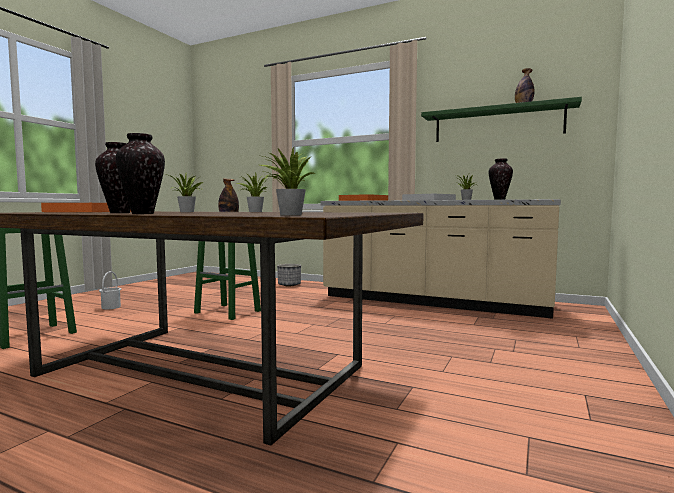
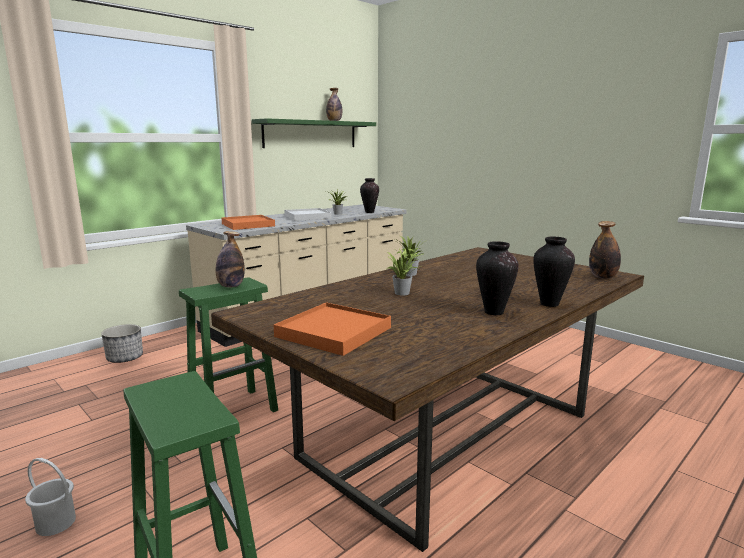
camera: 70 degrees left, 10 degrees up
potted plant [260,146,316,216] -> bottle [589,221,621,279]

